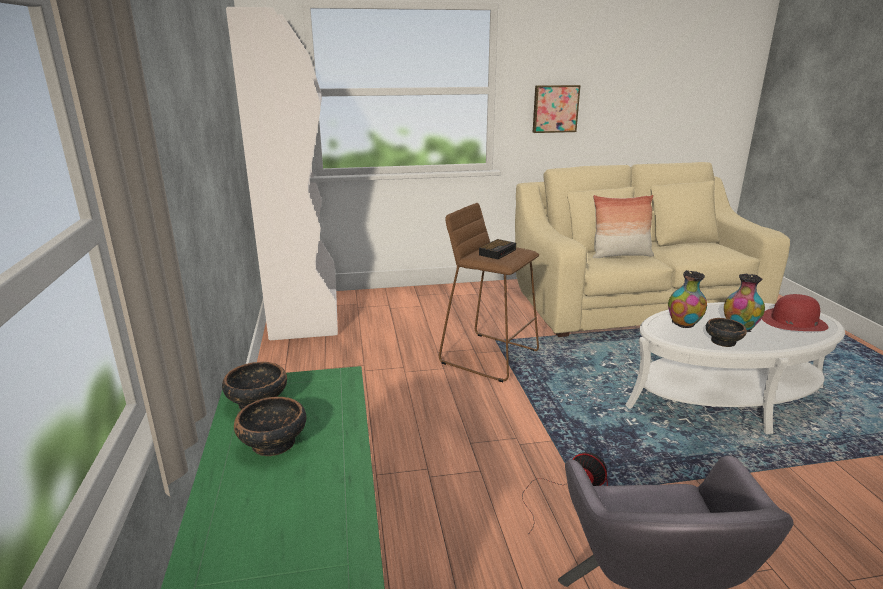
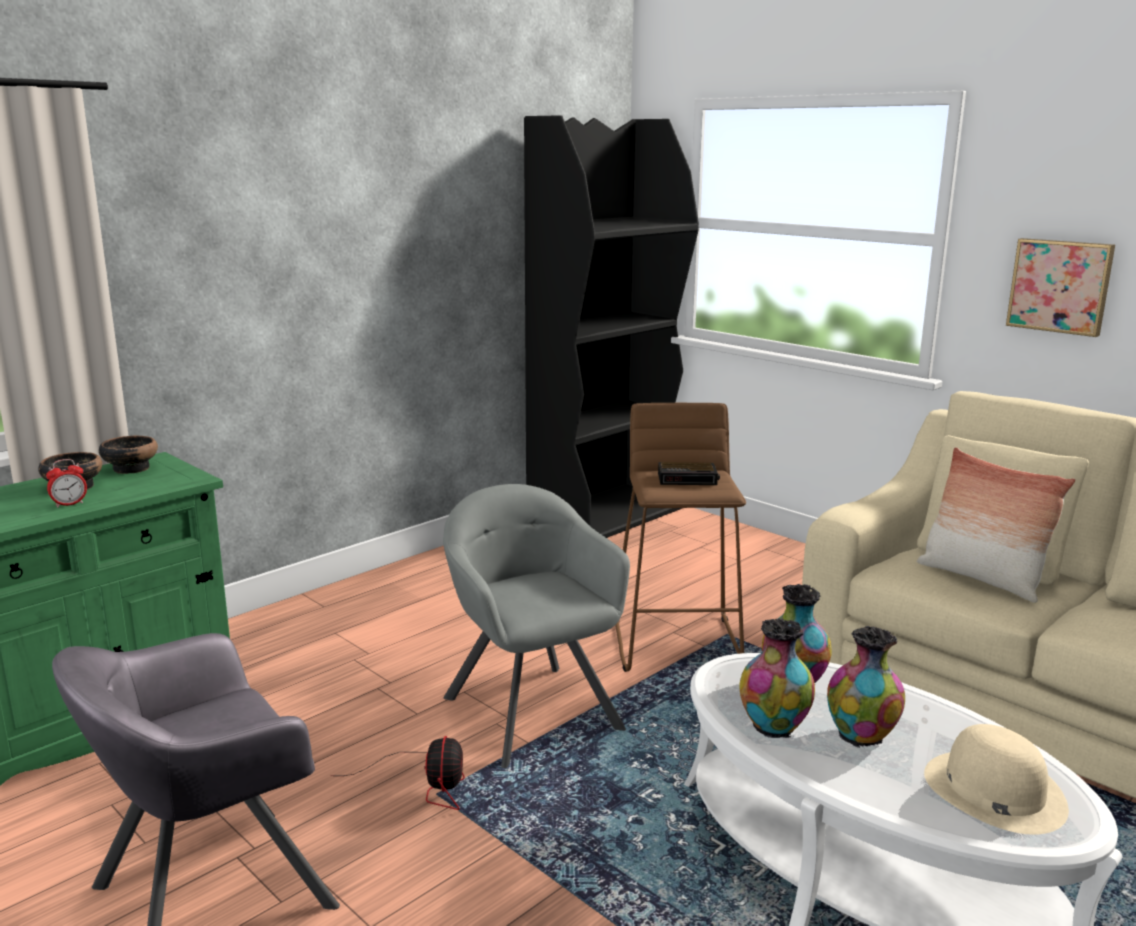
camera: 55 degrees right, 5 degrees down
white bookcase [226,7,338,340] -> black bookcase [524,115,699,538]
bowl [706,318,747,347] -> vase [739,618,815,738]
red hat [762,294,828,331] -> beige hat [924,724,1069,835]
none -> alarm clock [46,459,87,508]
none -> grey armchair [443,484,630,768]

